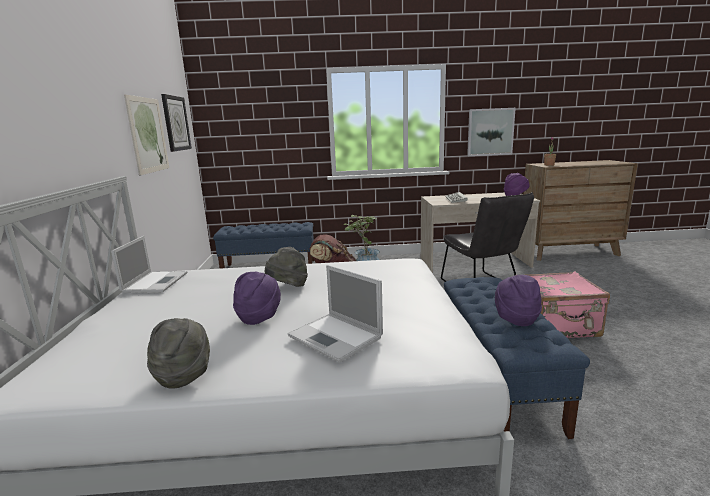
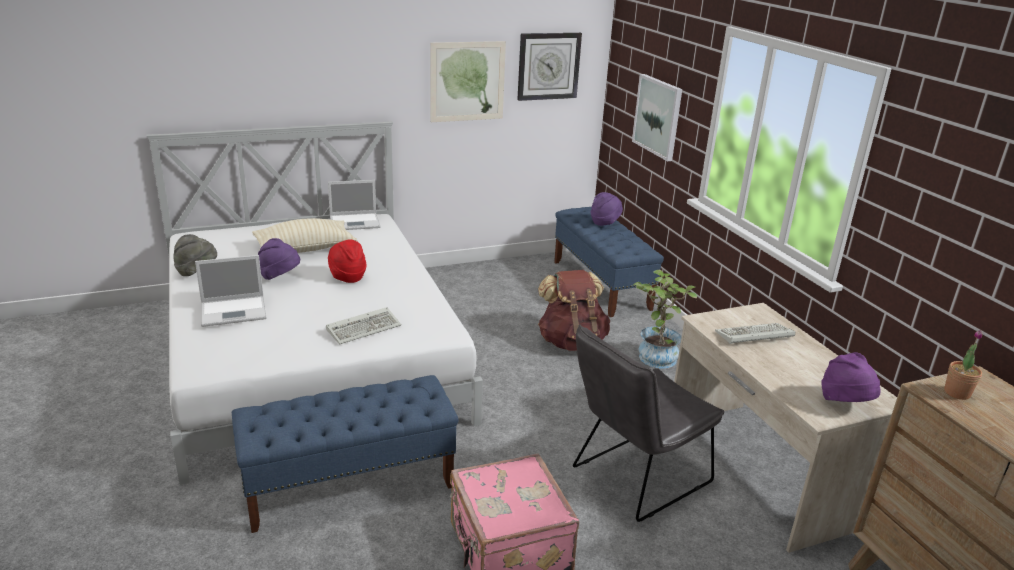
camera: 70 degrees right, 10 degrees up
grey hat [265,247,308,287] -> red hat [328,239,366,283]
laptop [288,265,383,363] -> laptop turned 135 degrees counterclockwise [195,255,267,327]
picture [467,108,516,156] -> picture moved to [632,74,682,161]
purple hat [495,275,542,326] -> purple hat moved to [591,192,623,226]
none -> beige pillow [252,218,357,253]
none -> keyboard [326,307,401,345]

